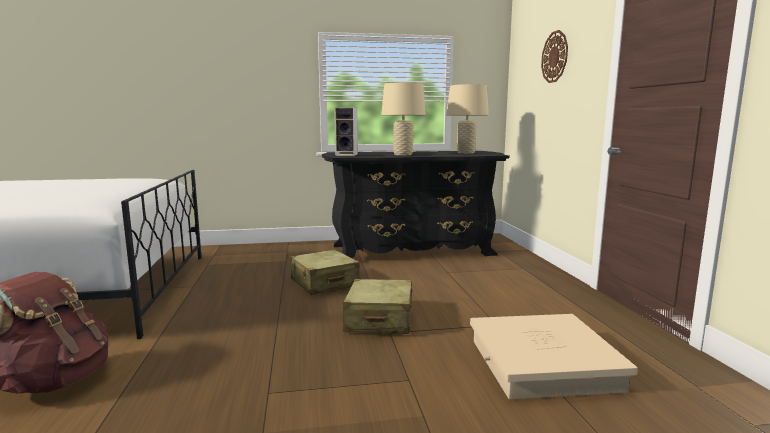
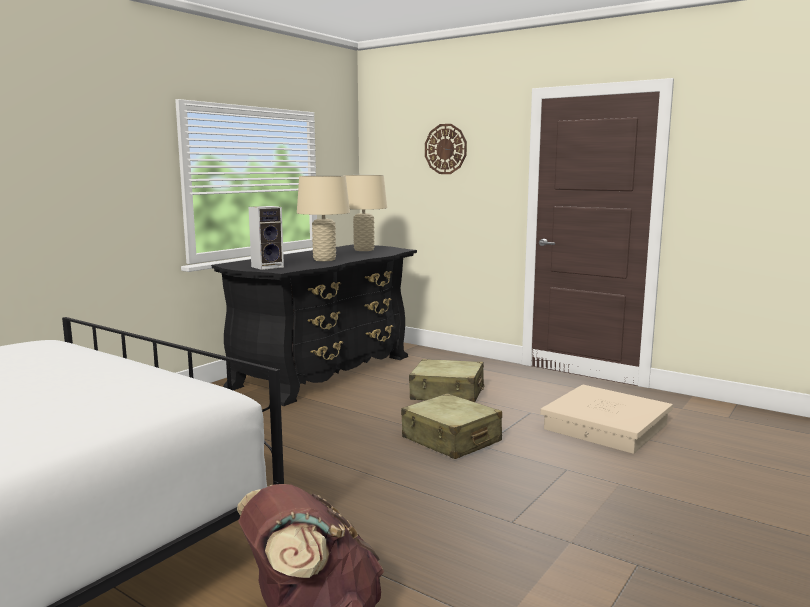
camera: 45 degrees left, 0 degrees up
beige suitcase [290,249,360,295] -> beige suitcase moved to [409,359,484,402]

